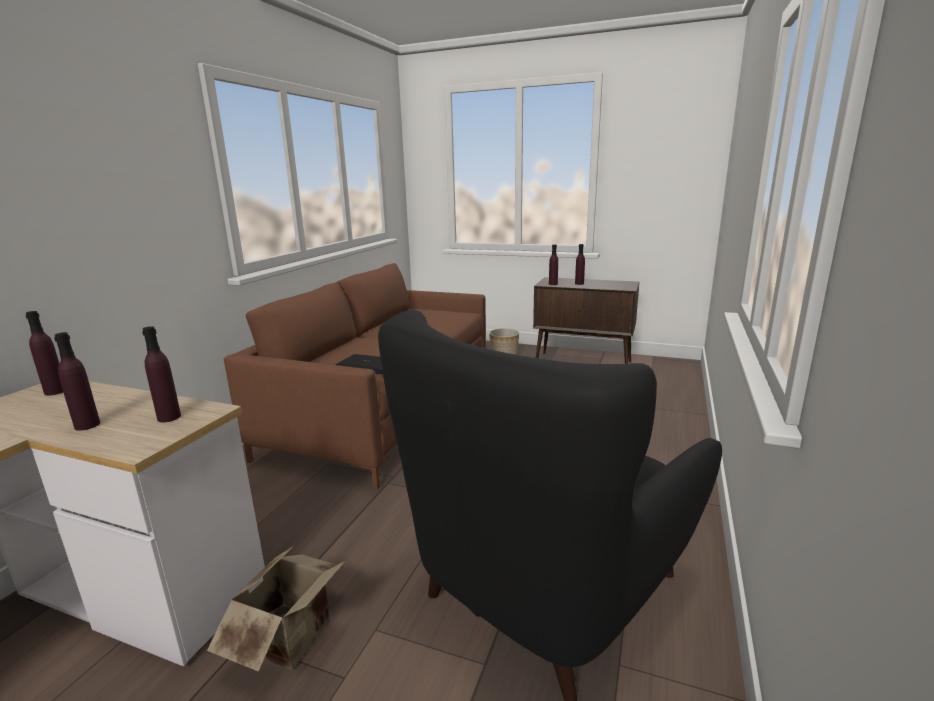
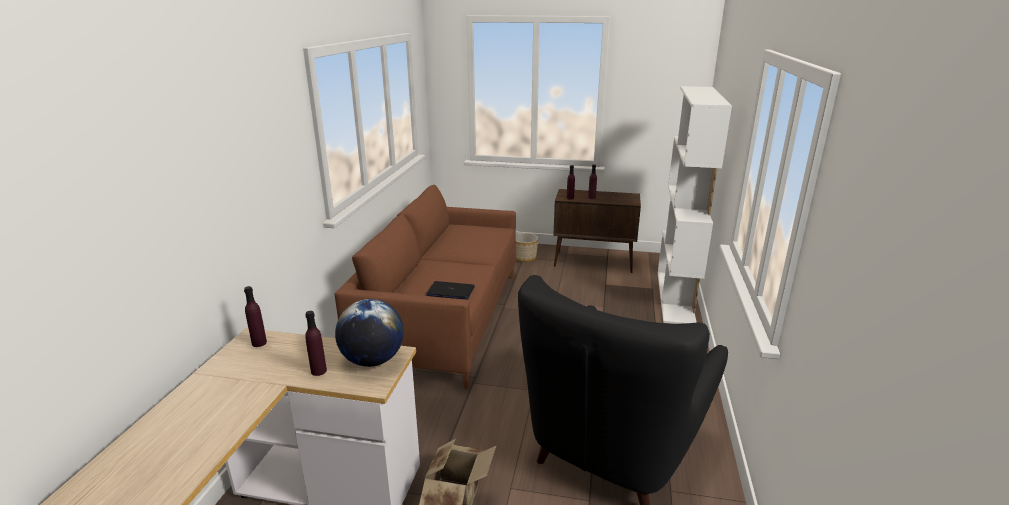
camera: 10 degrees left, 5 degrees up
purple bottle [142,326,181,422] -> globe [335,299,404,367]
none -> white bookcase [658,86,732,324]

